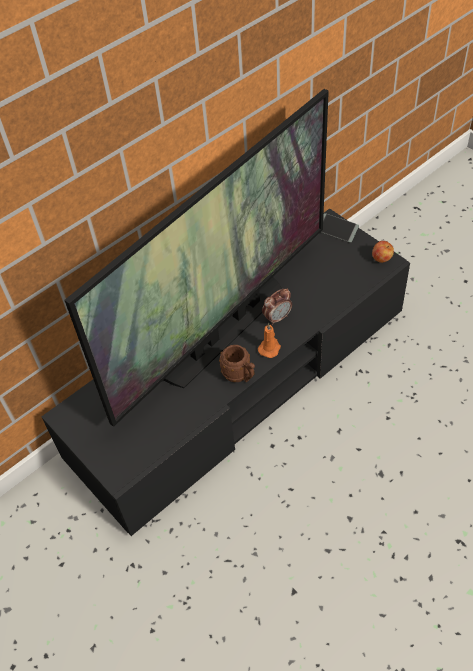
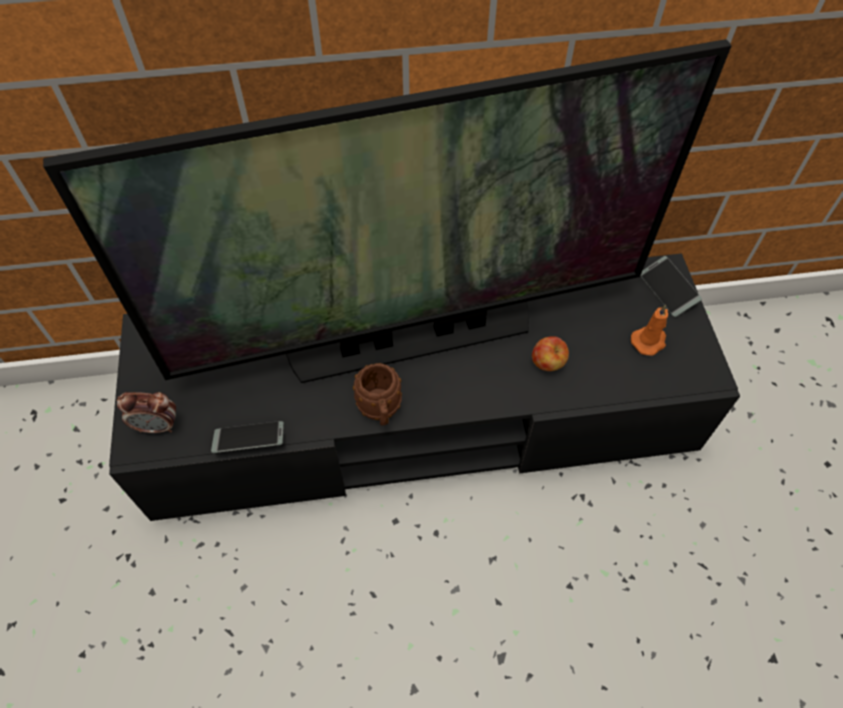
camera: 30 degrees right, 5 degrees up
orange candle [258,323,281,358] -> orange candle moved to [631,305,668,355]
alarm clock [262,288,292,325] -> alarm clock moved to [117,392,176,433]
apple [372,241,394,263] -> apple moved to [532,336,569,371]
none -> phone [211,421,284,453]

